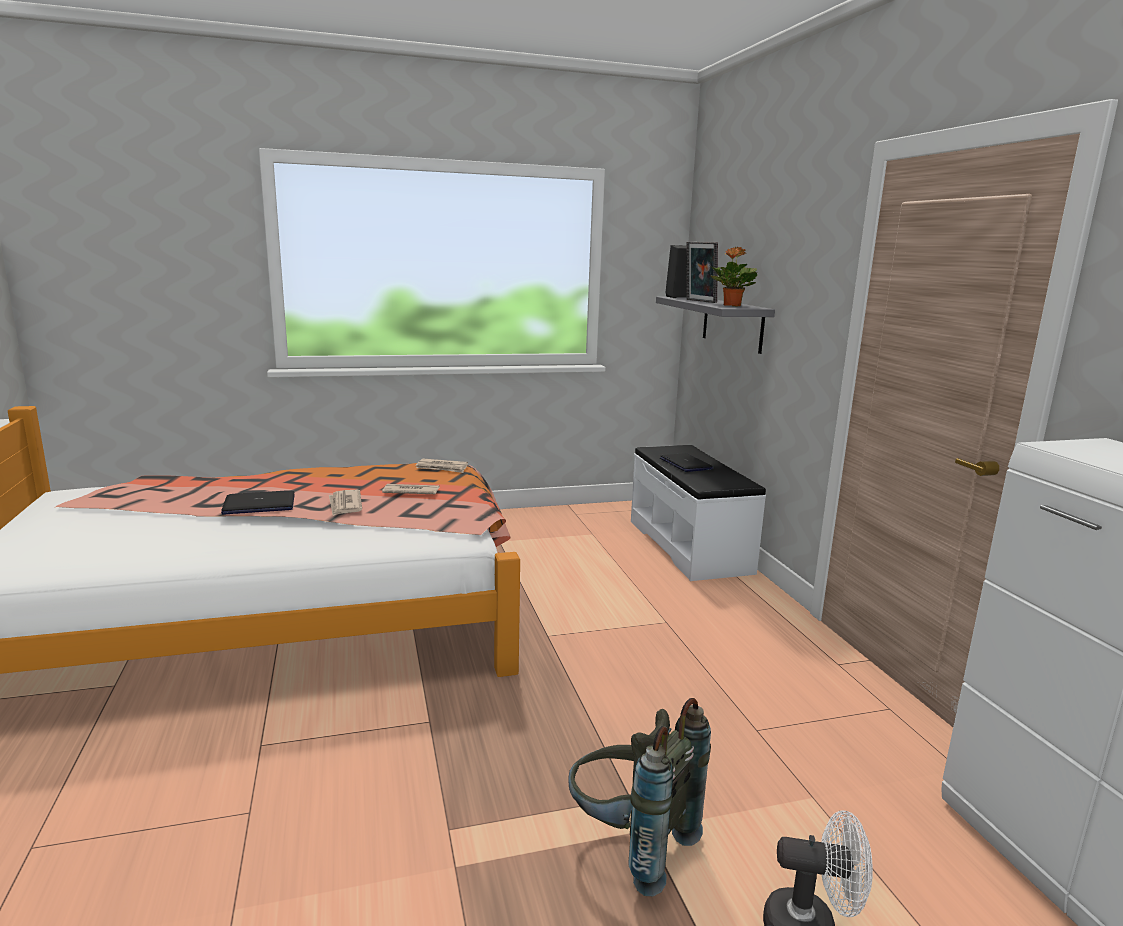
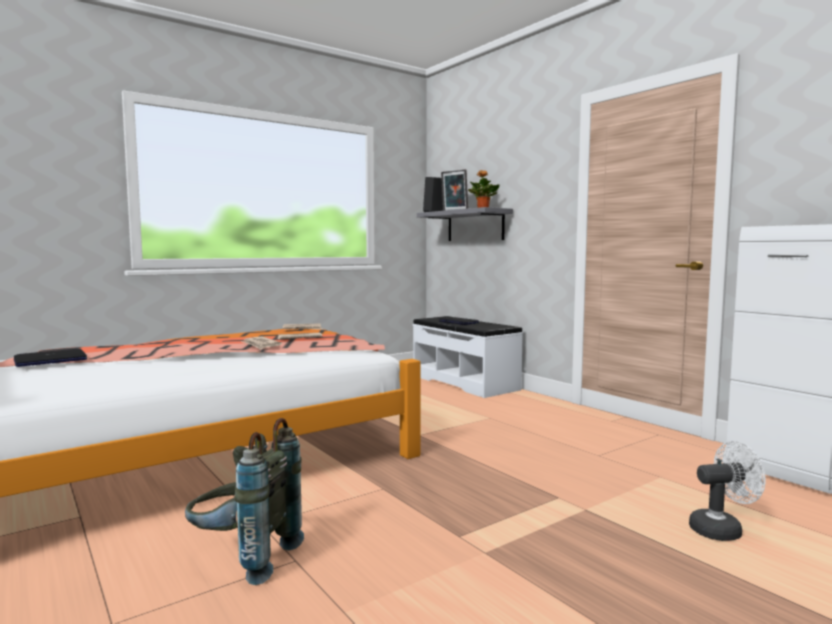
camera: 20 degrees left, 10 degrees down
laptop [221,490,295,515] -> laptop moved to [14,349,87,367]
grey backpack [569,698,711,896] -> grey backpack moved to [185,418,304,585]

